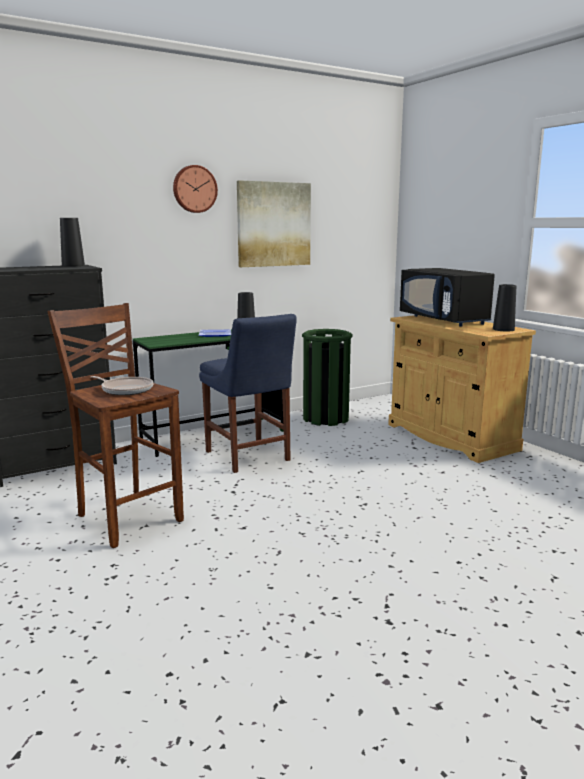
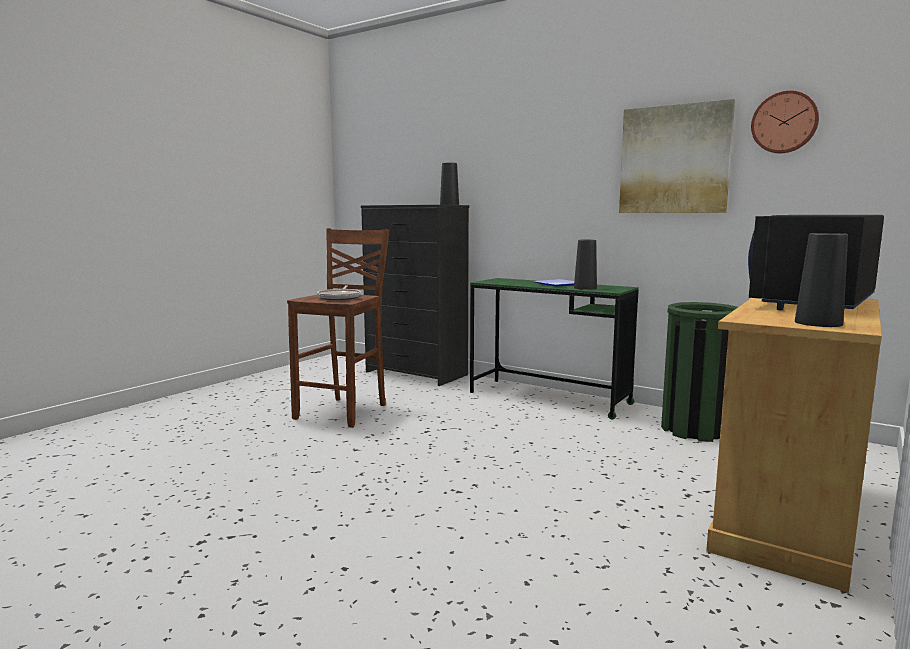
camera: 65 degrees right, 5 degrees down
wall clock [173,165,218,213] -> wall clock moved to [751,90,819,153]
blue chair [199,314,297,473] -> none

